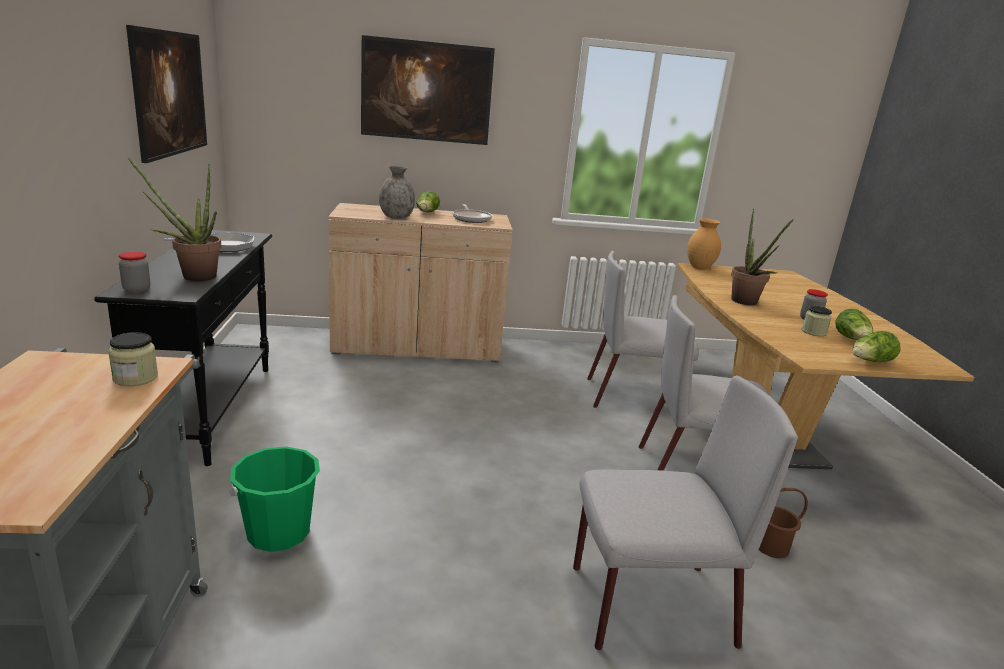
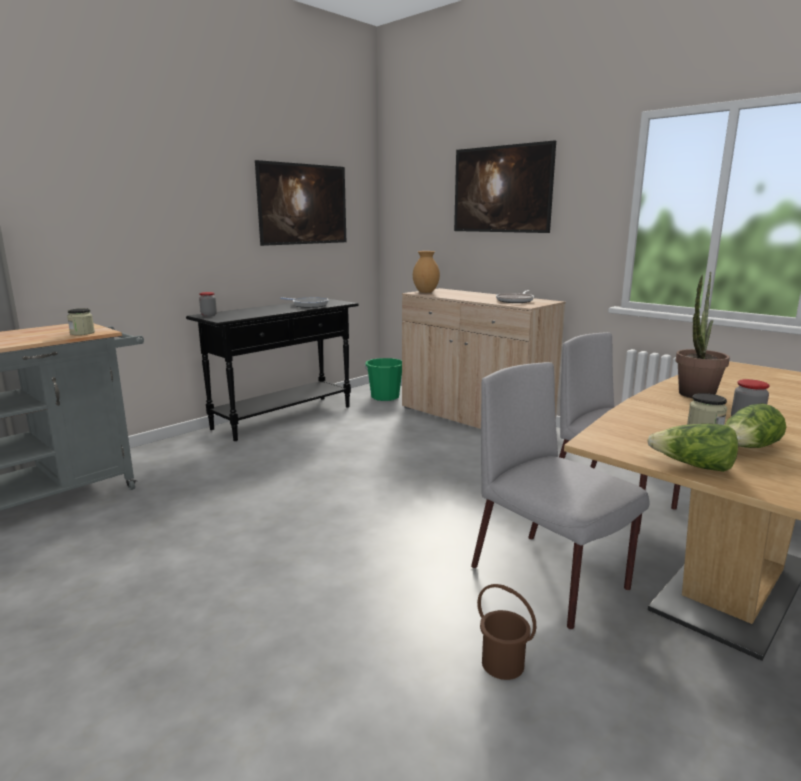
camera: 50 degrees right, 5 degrees down
potted plant [128,157,221,281] -> none
green bucket [229,447,320,552] -> green bucket moved to [365,358,402,401]
grey vase [379,166,415,219] -> none
lettuce [416,191,440,213] -> none
grey chair [573,376,798,650] -> none
brown vase [687,218,721,269] -> brown vase moved to [413,251,440,293]

